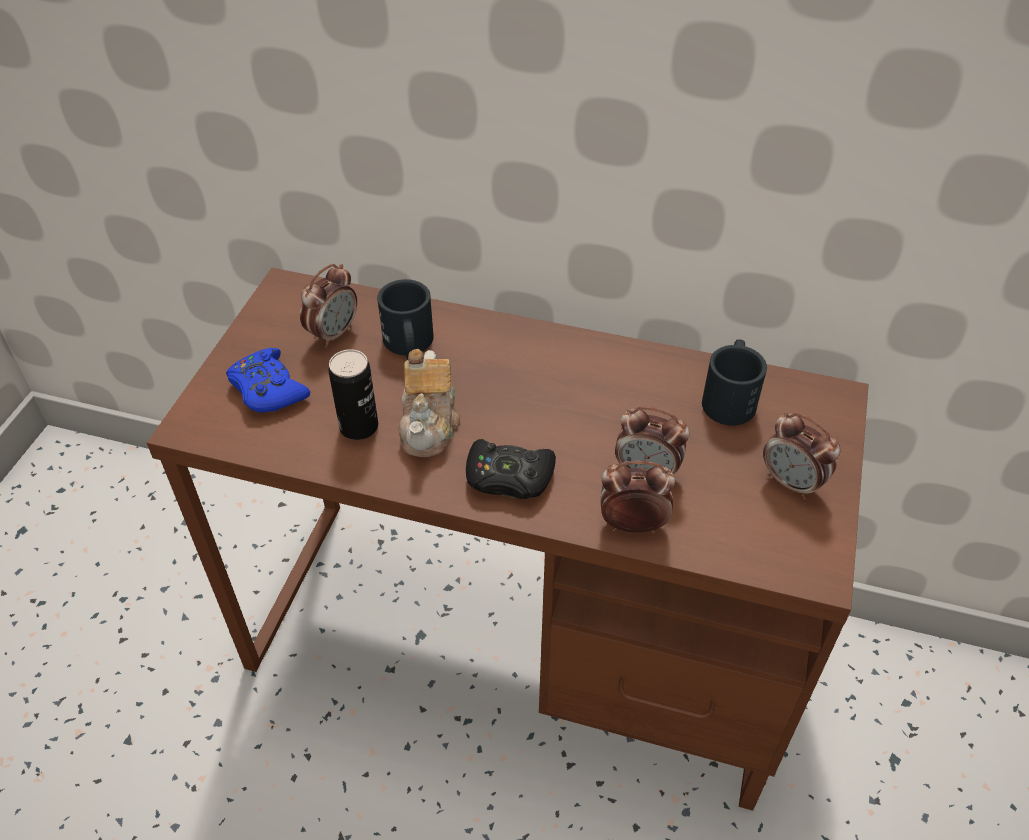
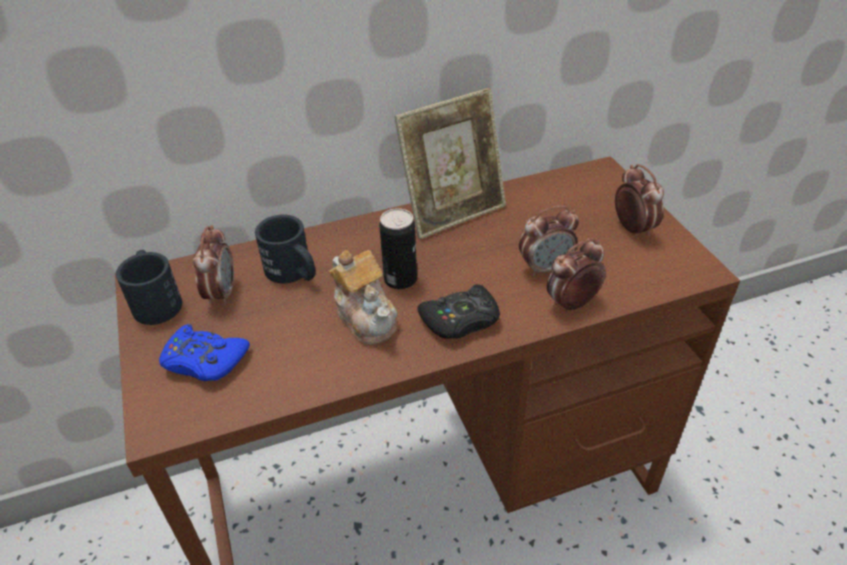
camera: 35 degrees left, 5 degrees down
can [328,349,378,440] -> can moved to [379,208,417,289]
black mug [702,340,767,426] -> black mug moved to [116,250,182,325]
alarm clock [763,412,840,500] -> alarm clock turned 120 degrees counterclockwise [615,164,664,239]
none -> picture frame [394,88,506,239]

